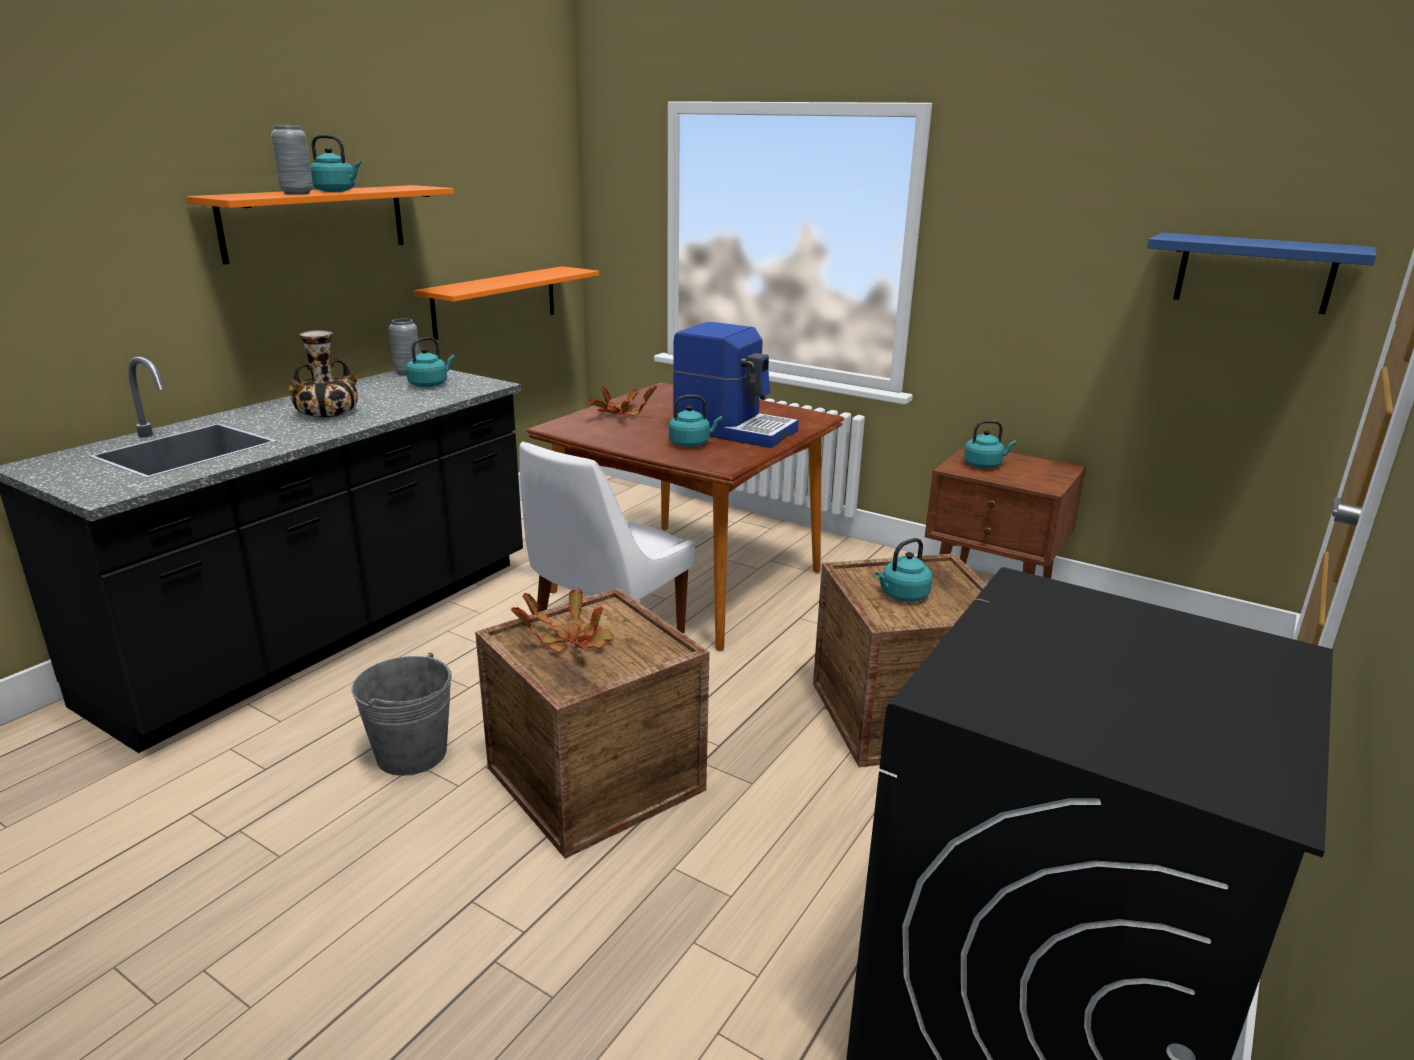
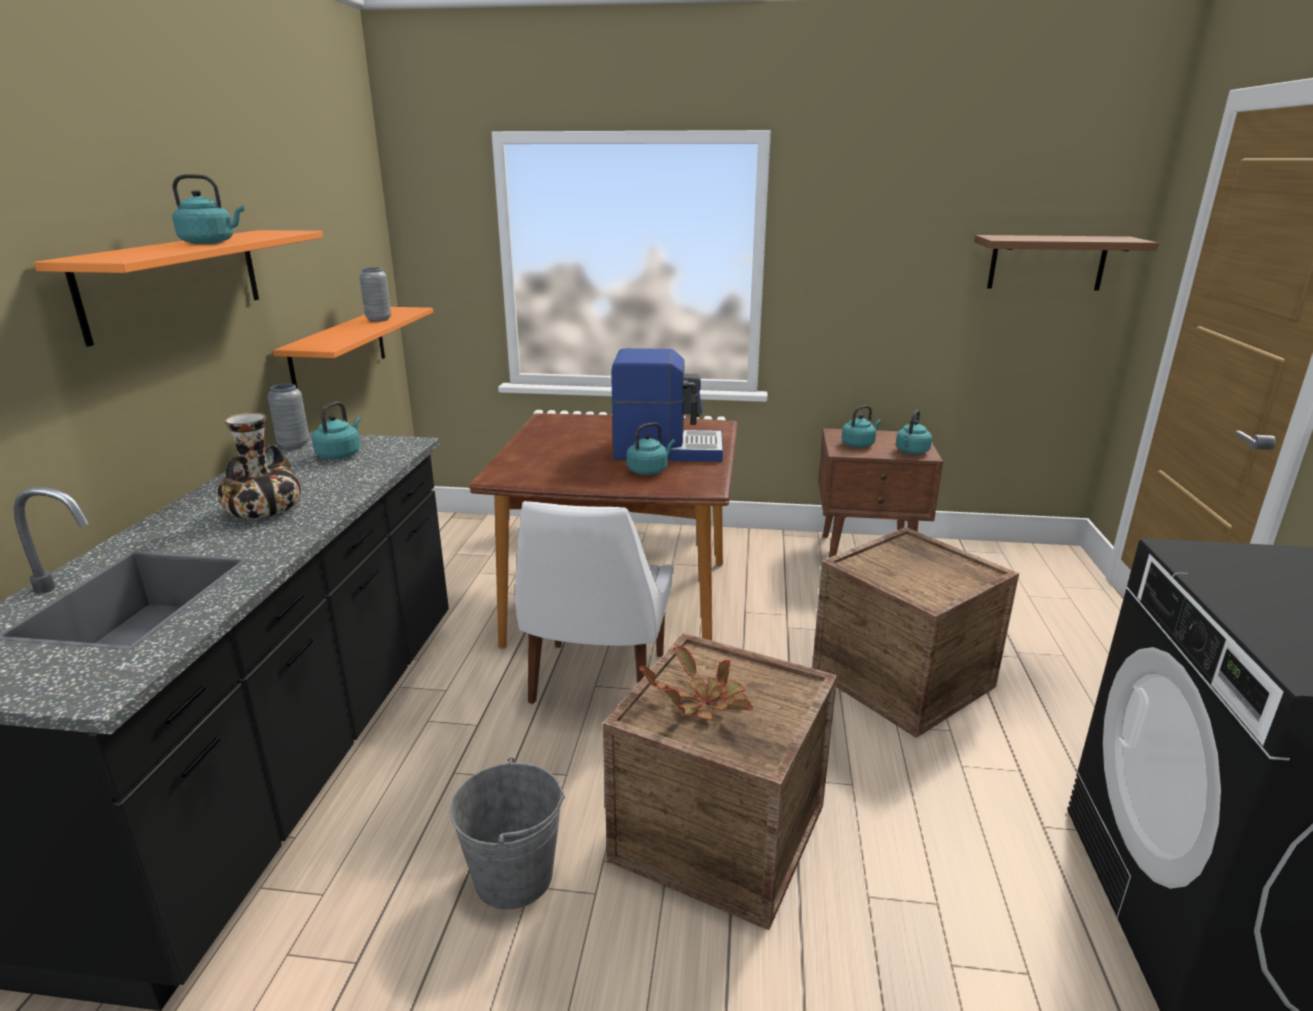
camera: 25 degrees left, 0 degrees up
grey vase [271,125,313,195] -> grey vase moved to [359,267,391,322]
potted plant [587,386,657,416] -> none
turquoise kettle [875,538,932,602] -> turquoise kettle moved to [896,410,932,454]
blue shelf [1147,232,1376,314] -> brown shelf [975,235,1159,291]

